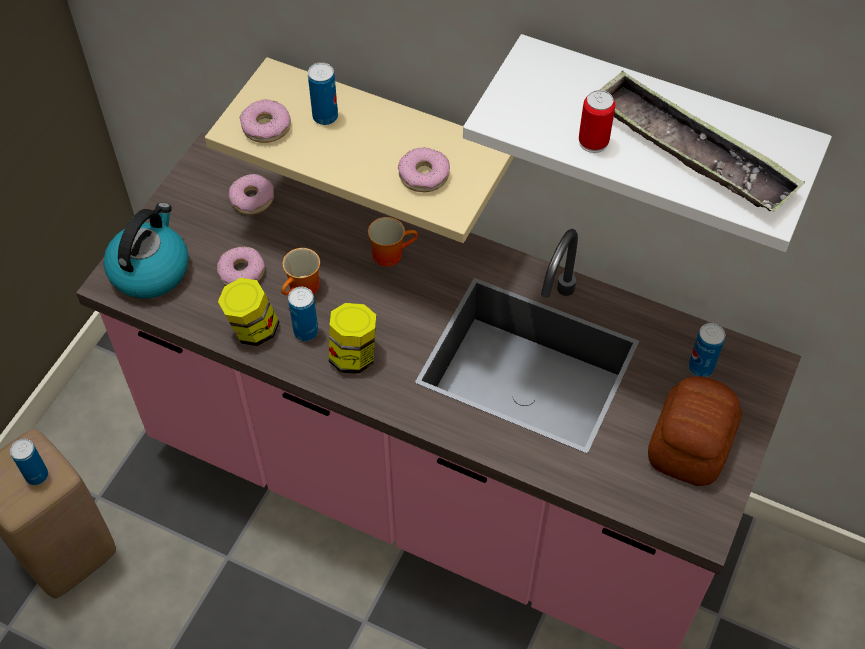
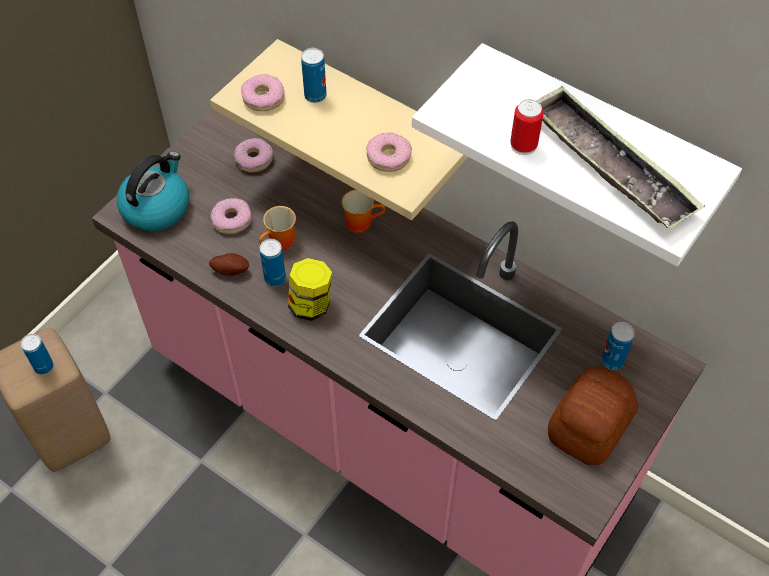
camera: 10 degrees right, 0 degrees up
jar [218,278,280,346] -> potato [209,253,249,276]

